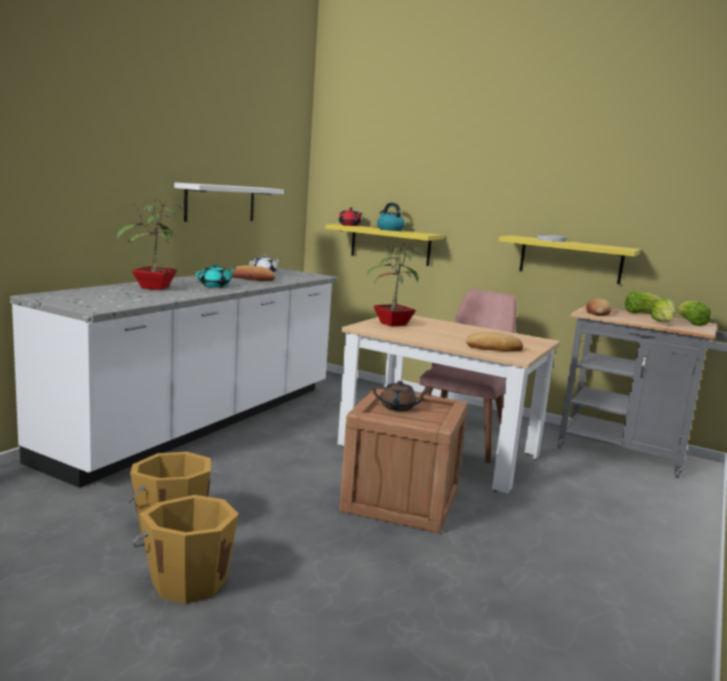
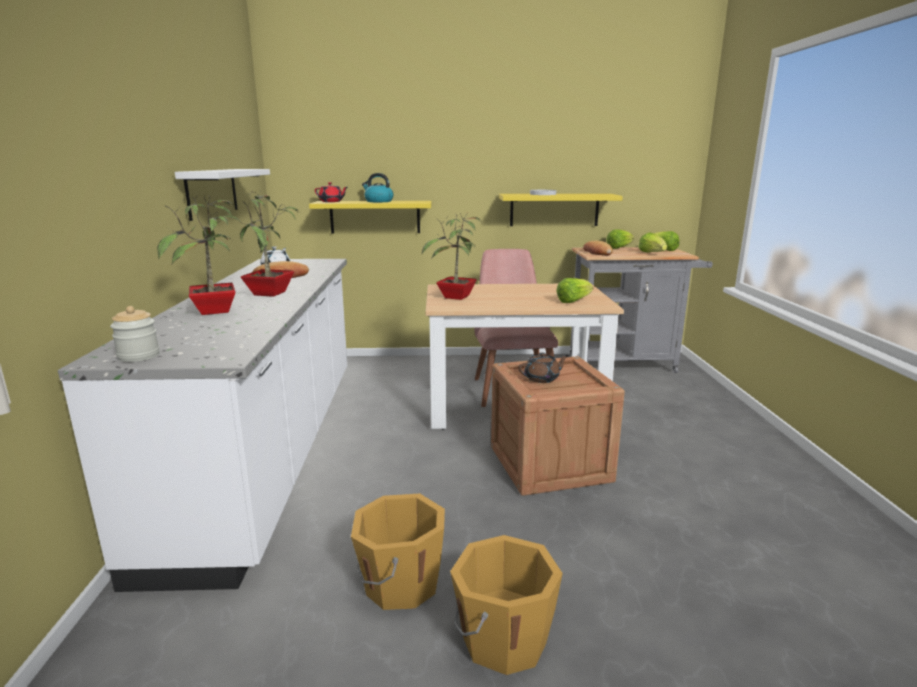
camera: 30 degrees left, 5 degrees up
turquoise teapot [196,264,236,288] -> potted plant [240,191,300,297]
bread [466,332,523,351] -> lettuce [556,278,593,303]
none -> jar [110,306,160,362]

